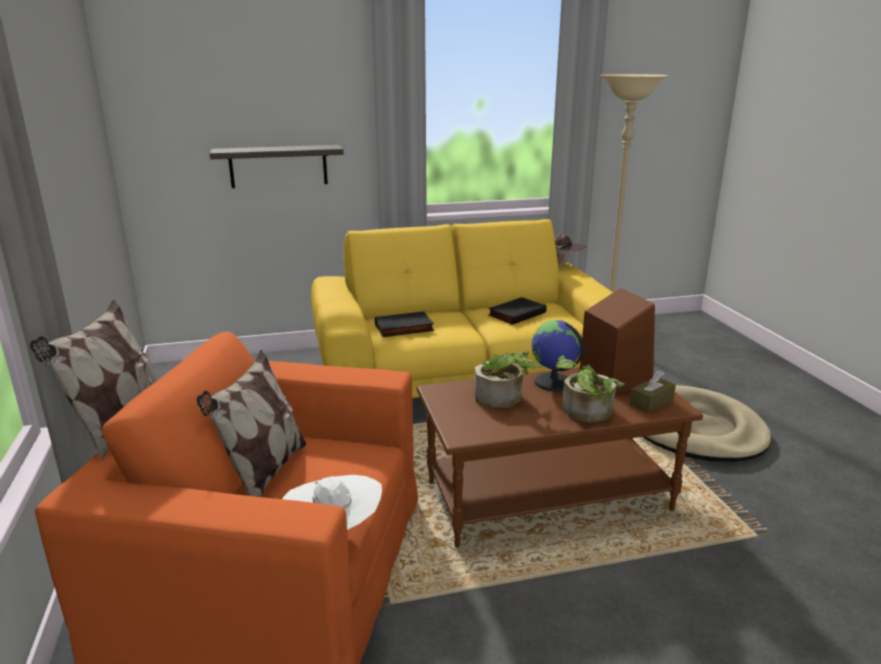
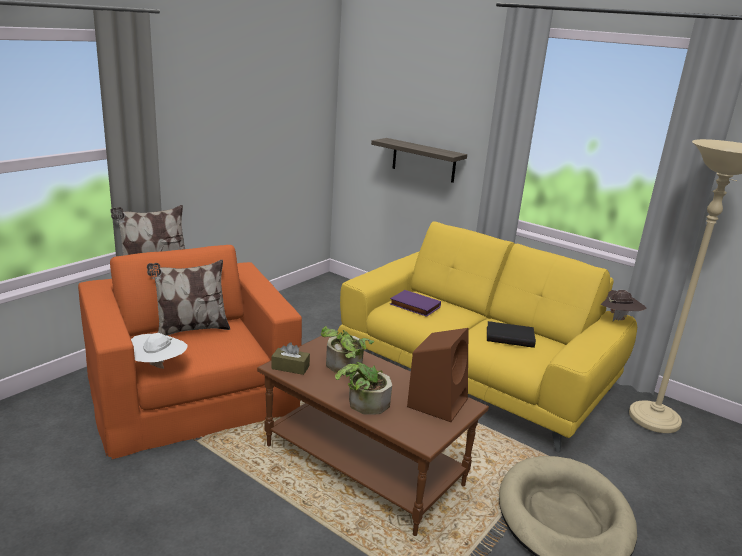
camera: 50 degrees right, 0 degrees up
black book [375,311,434,337] -> purple book [390,290,441,317]
globe [532,320,584,391] -> none
brown tissue box [629,370,676,413] -> brown tissue box moved to [271,342,310,375]

